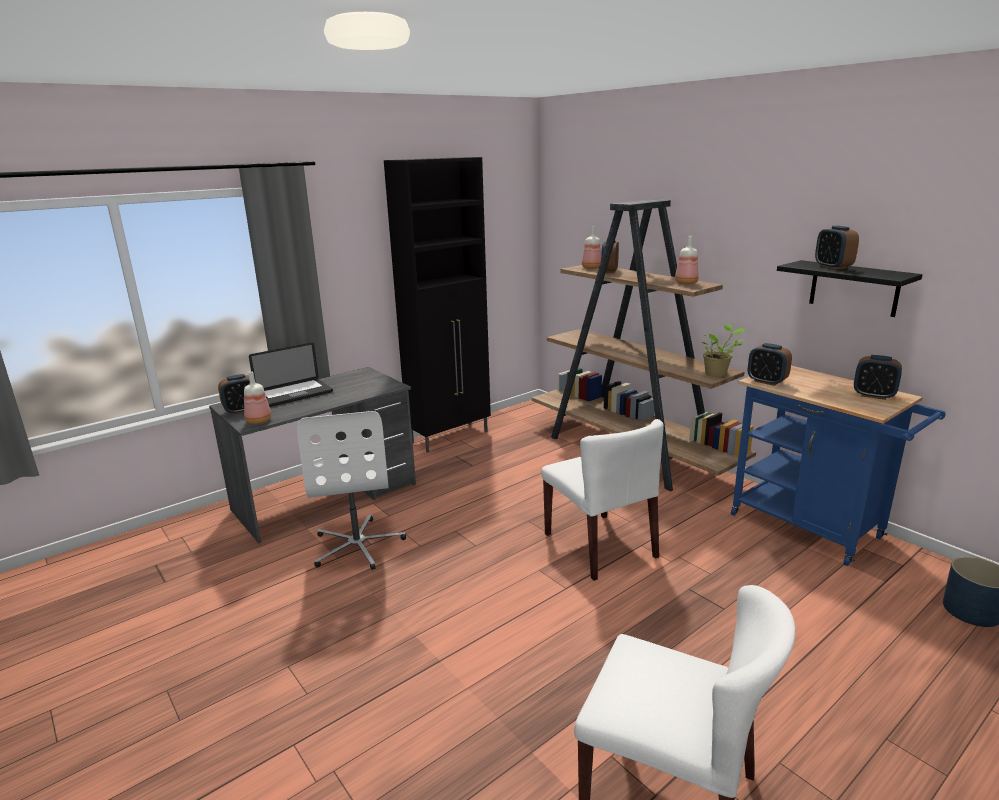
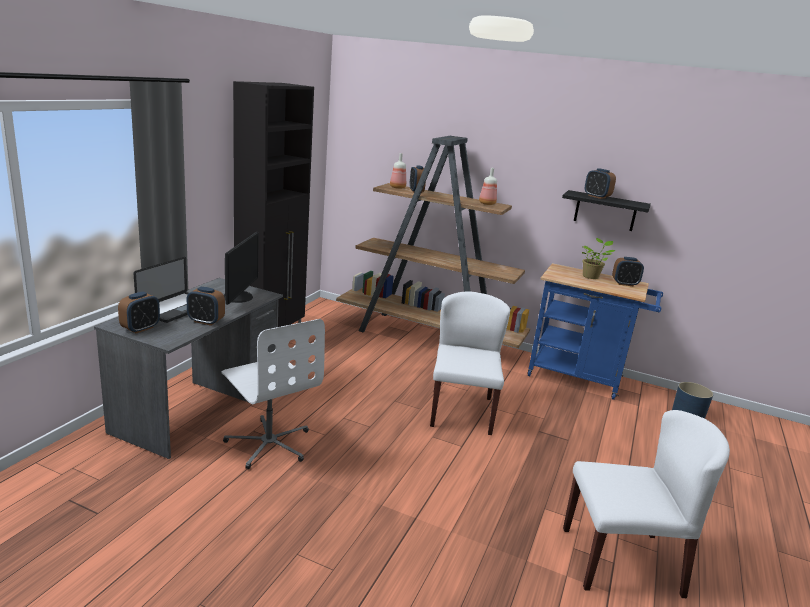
camera: 30 degrees left, 0 degrees up
bottle [244,372,271,424] -> none
white chair [541,419,664,581] -> white chair turned 120 degrees counterclockwise [430,291,510,435]
potted plant [702,324,745,377] -> potted plant moved to [581,238,615,279]
alarm clock [748,343,792,386] -> alarm clock moved to [187,287,225,326]
none -> monitor [224,232,259,305]

